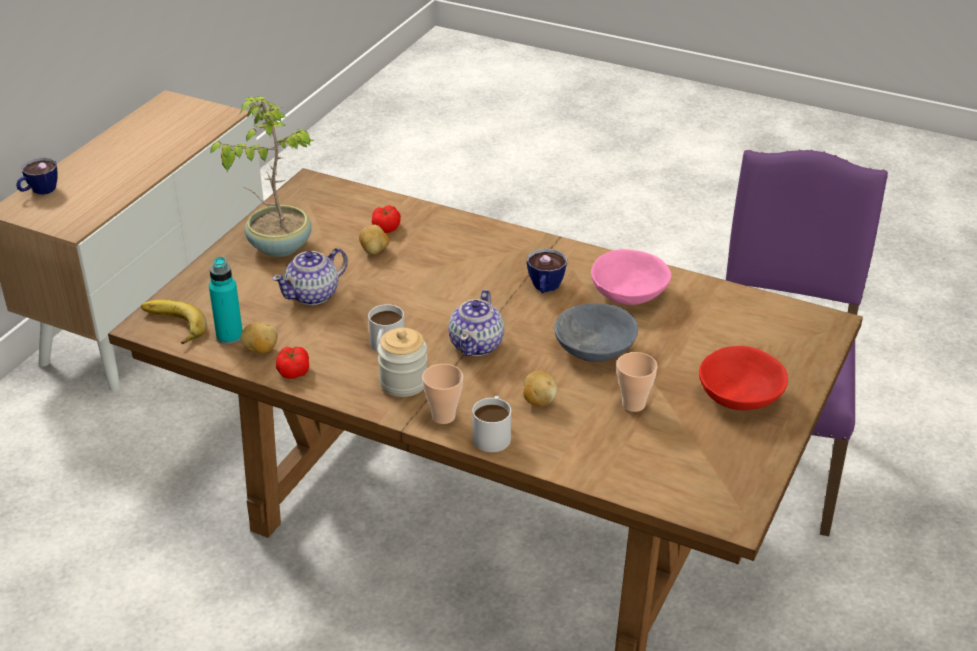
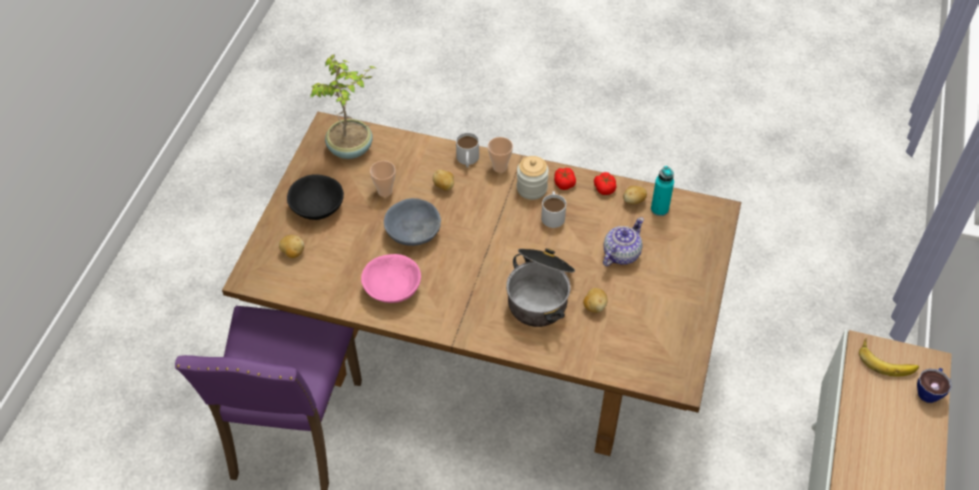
camera: 170 degrees right, 15 degrees up
banana [141,300,207,344] -> banana moved to [859,338,919,377]
potted plant [210,96,314,257] -> potted plant moved to [310,54,375,159]
tomato [372,205,401,233] -> tomato moved to [554,168,576,190]
teapot [448,290,504,356] -> none
cup [527,248,567,293] -> none
red bowl [699,346,788,410] -> black bowl [287,174,344,220]
none -> potato [279,235,304,258]
none -> cooking pot [506,248,575,327]

